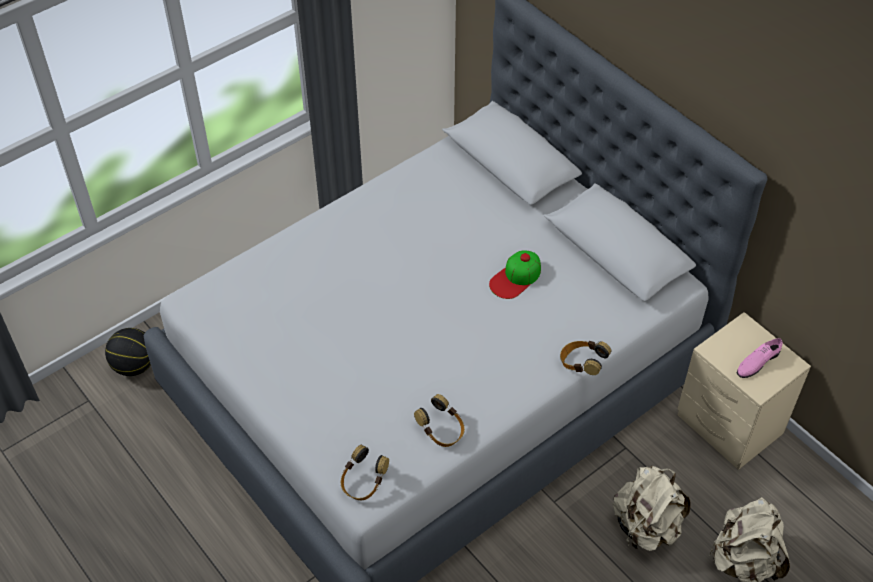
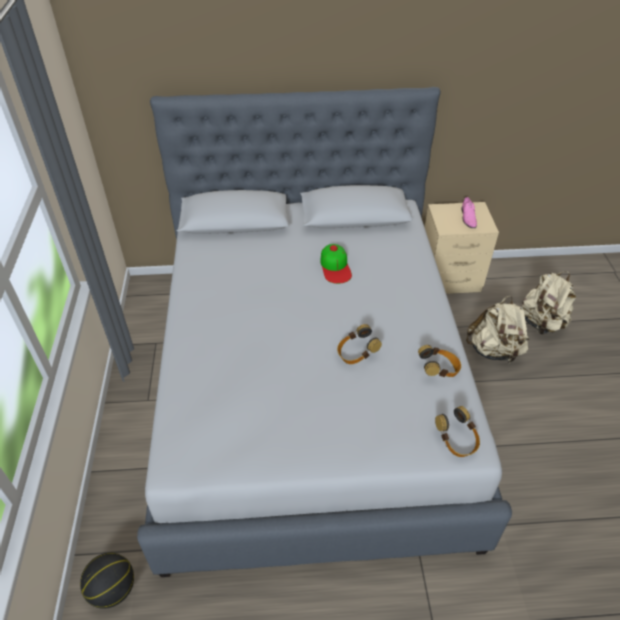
camera: 55 degrees left, 5 degrees down
headphones [560,341,611,375] -> headphones moved to [337,324,382,364]

